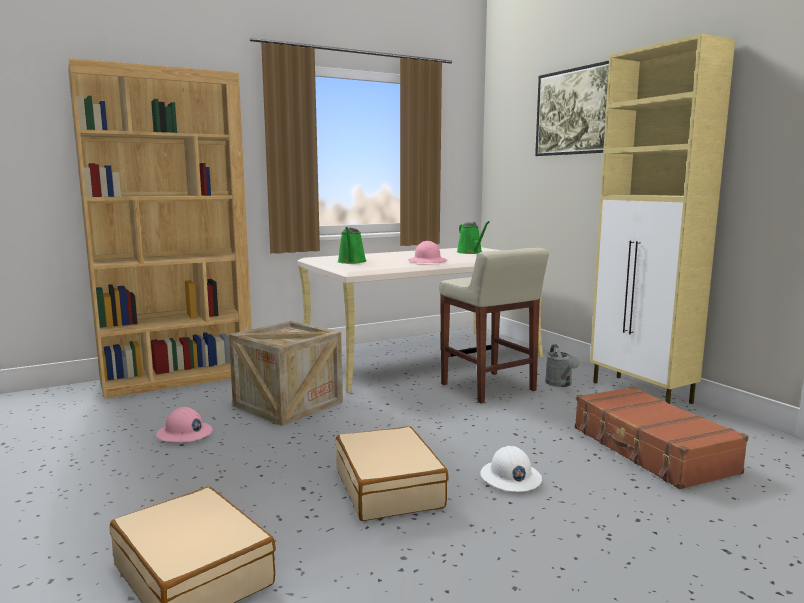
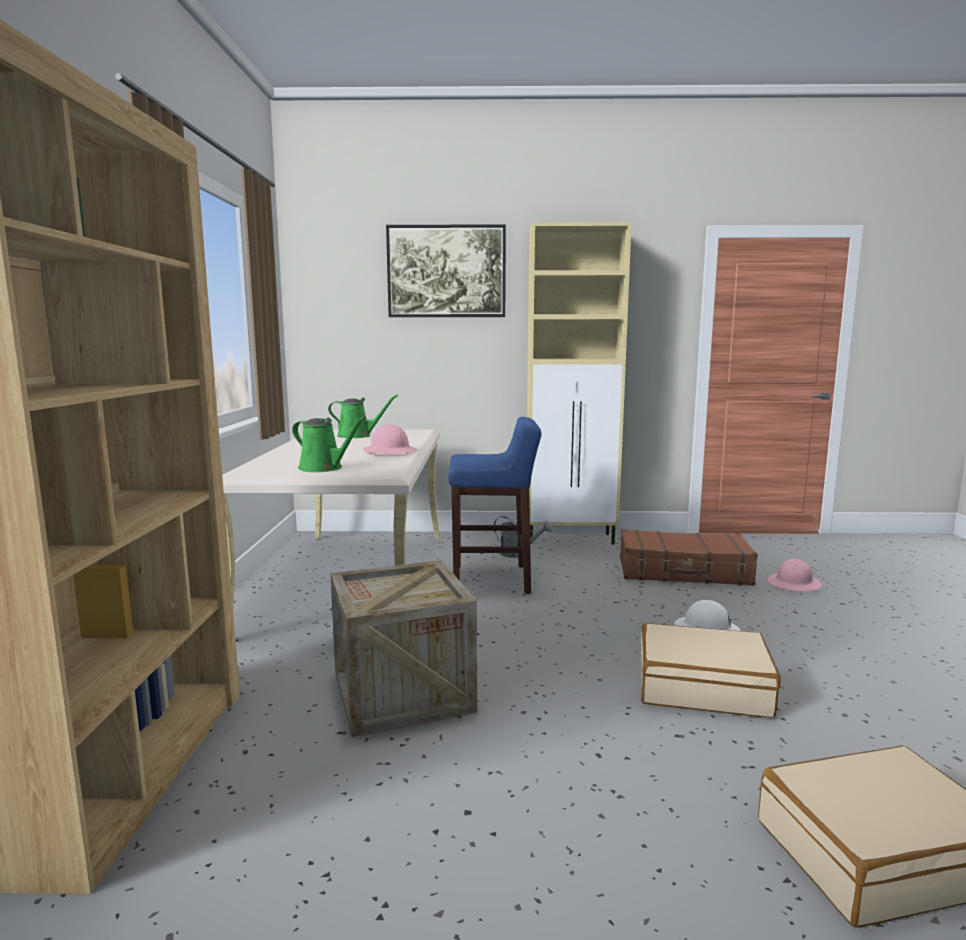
camera: 60 degrees left, 0 degrees up
pink hard hat [156,407,213,443] -> pink hard hat moved to [768,559,822,592]
beige stool [439,248,549,403] -> blue stool [449,417,542,594]

